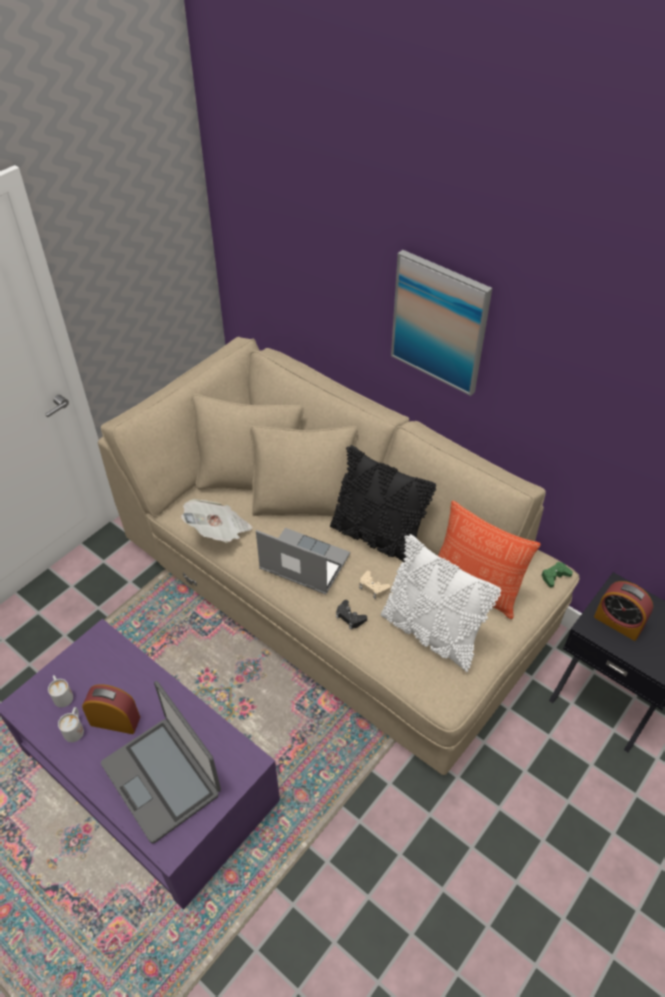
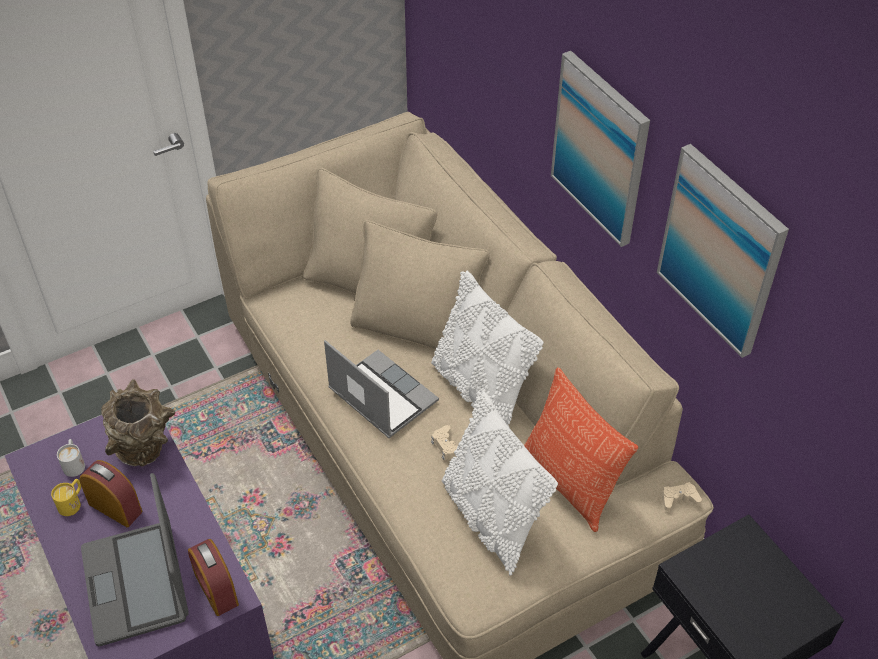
camera: 20 degrees right, 0 degrees up
white mug [58,707,84,742] -> yellow mug [51,479,81,516]
newspaper [180,499,252,543] -> none
black pillow [330,445,436,563] -> white pillow [431,271,544,428]
black game controller [336,600,367,629] -> none
green game controller [541,562,573,588] -> beige game controller [662,482,702,511]
alarm clock [594,581,653,641] -> alarm clock moved to [188,539,239,616]
none -> brown vase [101,379,175,467]
none -> picture [657,144,789,358]

